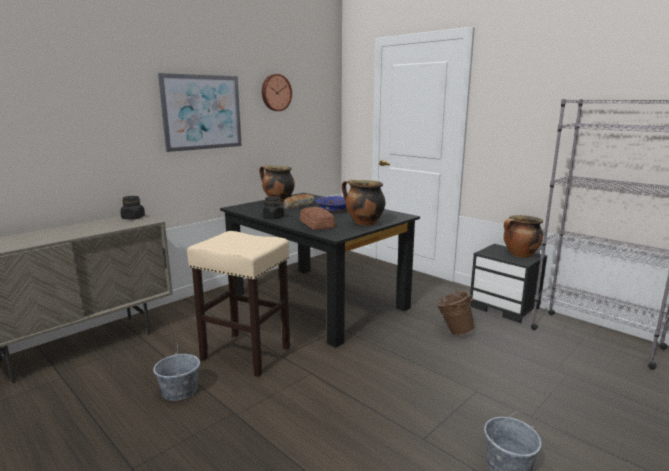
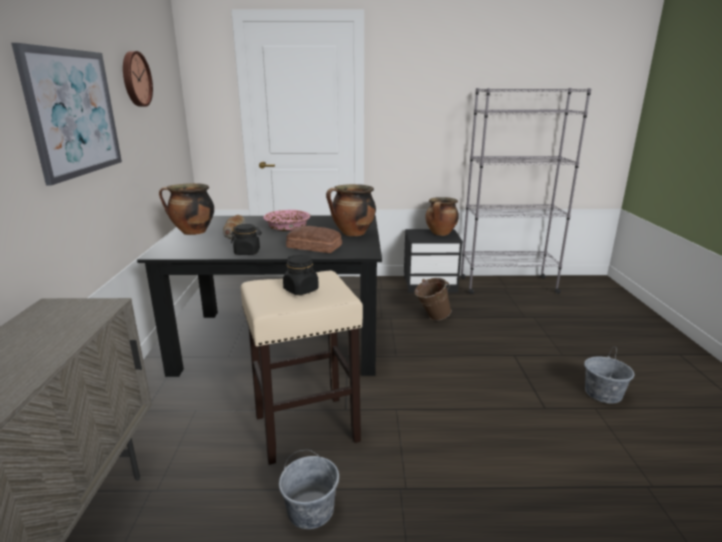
camera: 45 degrees left, 5 degrees up
black jar [120,196,145,220] -> black jar moved to [283,255,319,295]
blue bowl [316,196,347,213] -> pink bowl [263,210,310,231]

